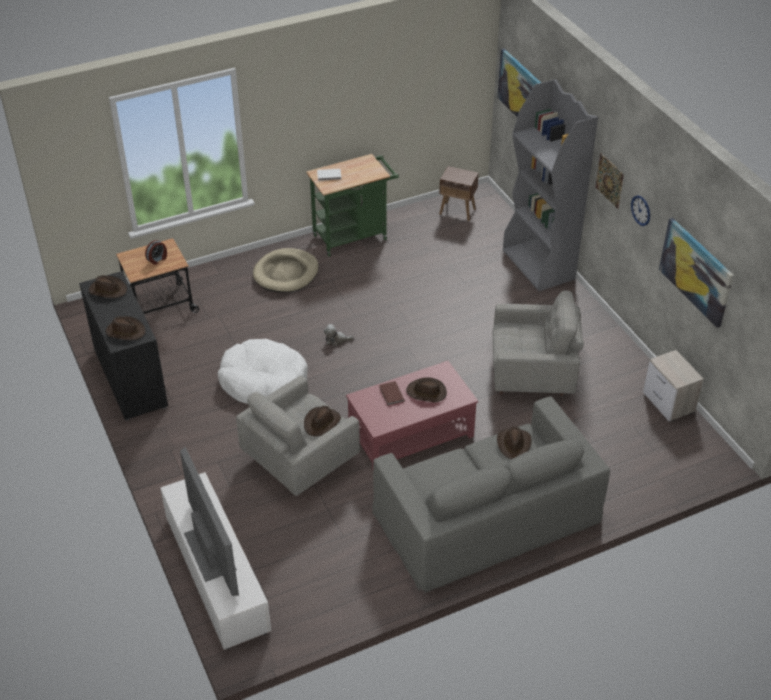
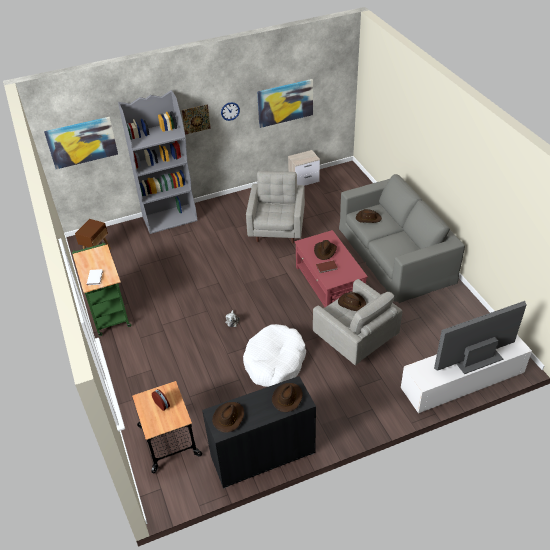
camera: 85 degrees left, 0 degrees up
beige dog bed [253,248,319,293] -> none

